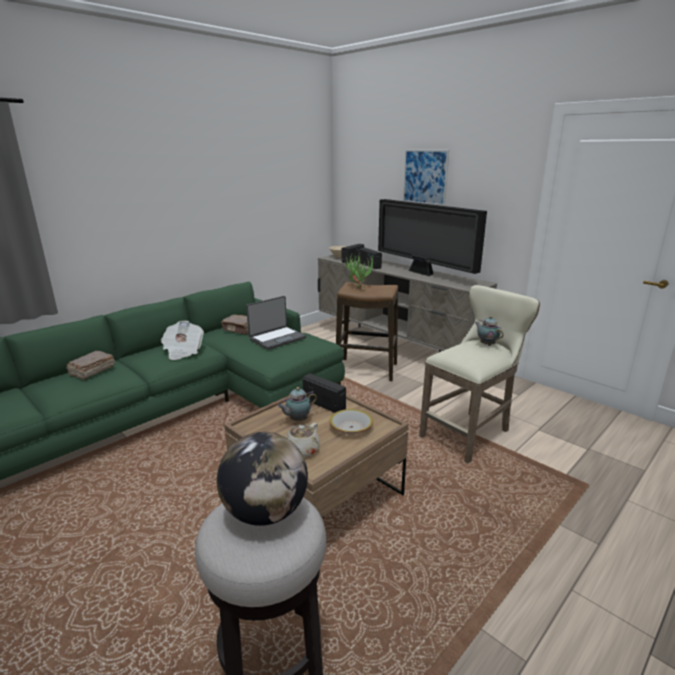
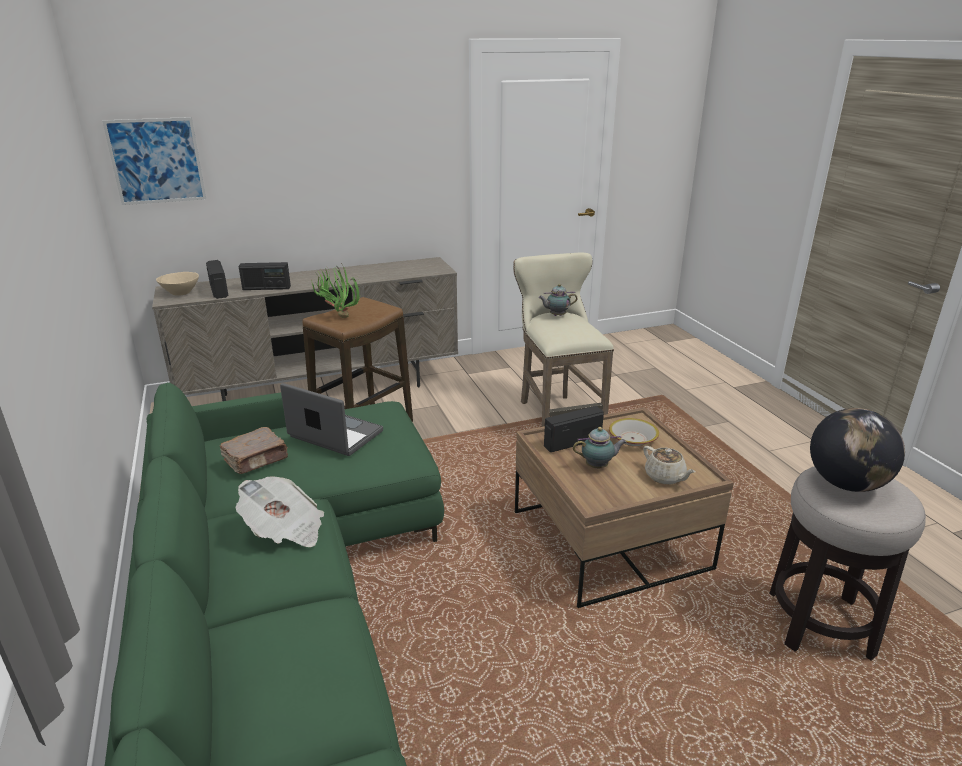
camera: 65 degrees left, 5 degrees up
brown book [66,351,115,380] -> none
laptop [246,296,306,350] -> laptop turned 45 degrees counterclockwise [280,383,383,456]
teapot [277,387,317,421] -> teapot turned 90 degrees counterclockwise [573,427,626,468]
television [378,199,487,276] -> none
picture [403,150,449,206] -> picture moved to [102,117,206,205]

